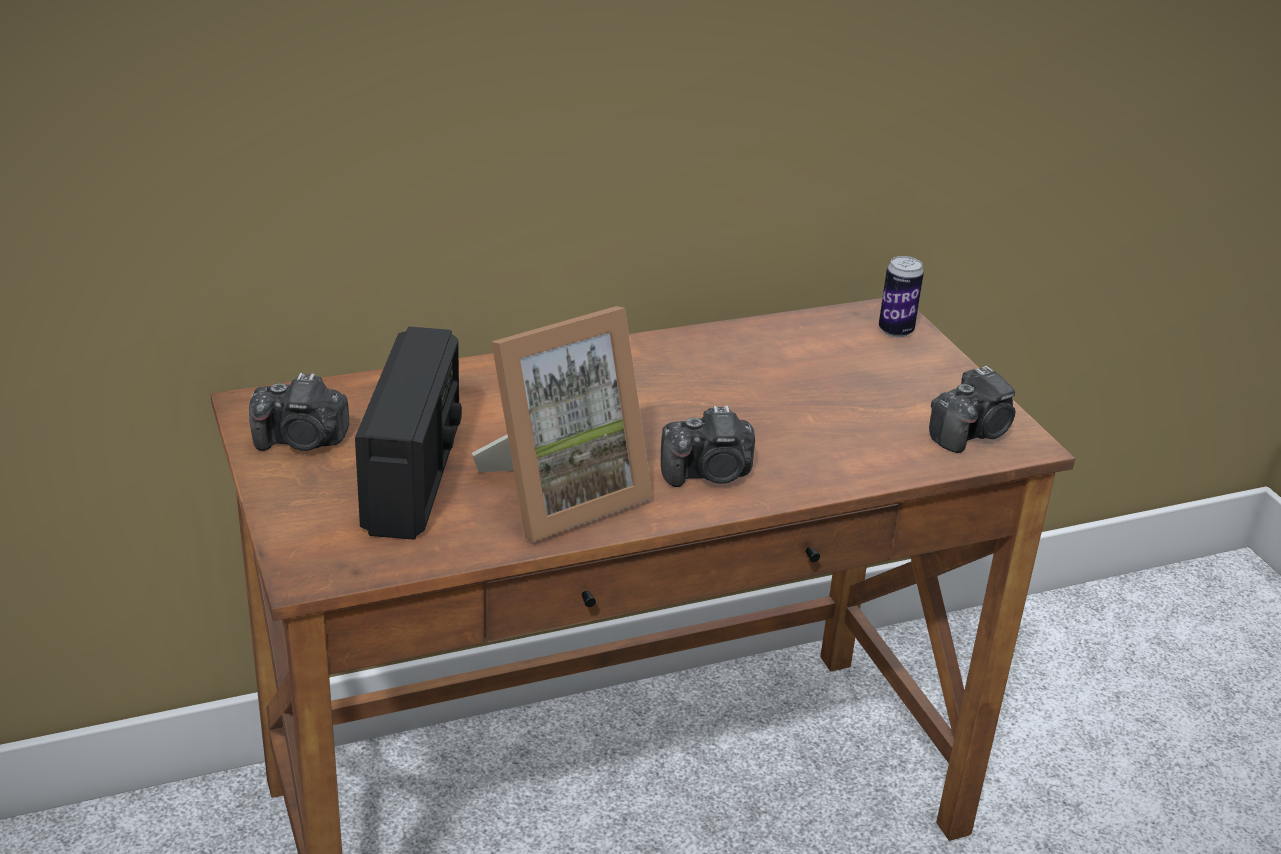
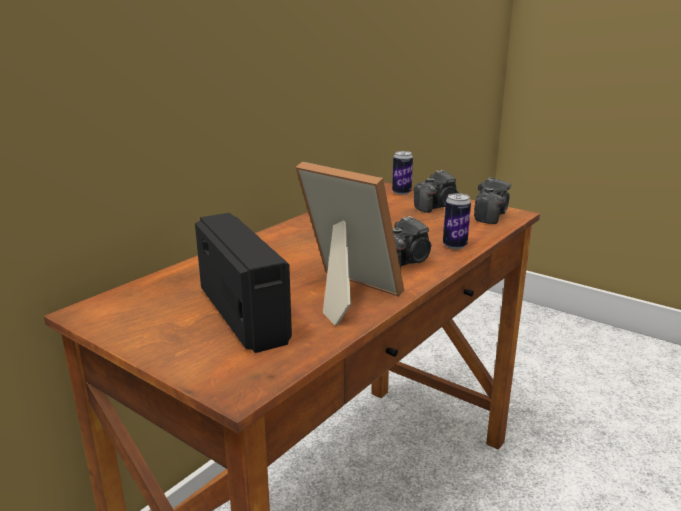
camera: 30 degrees left, 10 degrees down
camera [249,373,349,451] -> camera moved to [414,170,459,213]
picture frame [472,306,653,542] -> picture frame turned 75 degrees counterclockwise [296,162,404,325]
none -> can [443,193,471,249]

